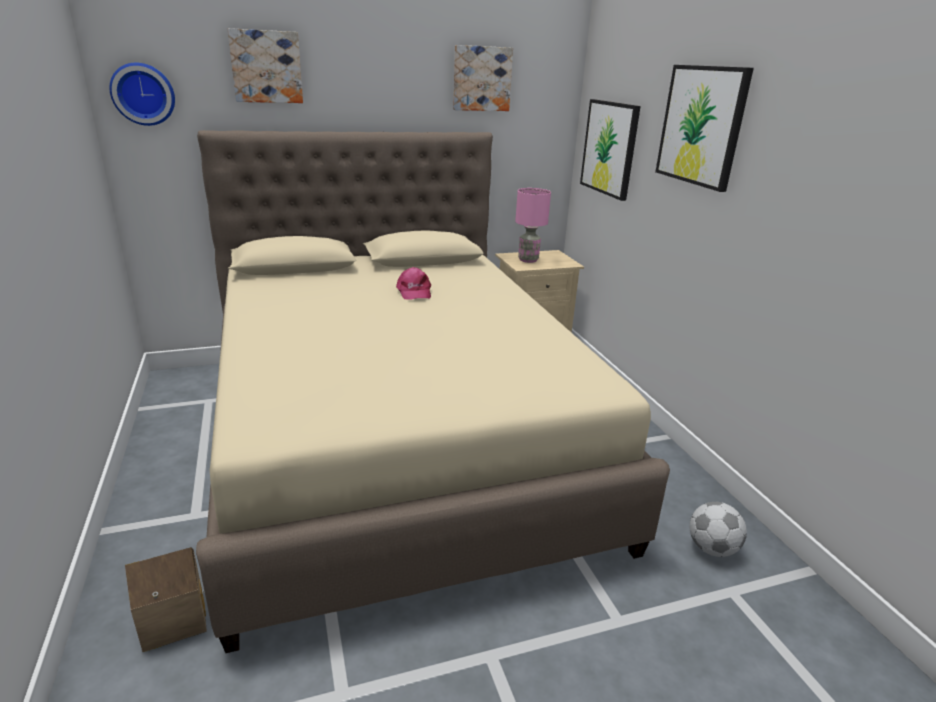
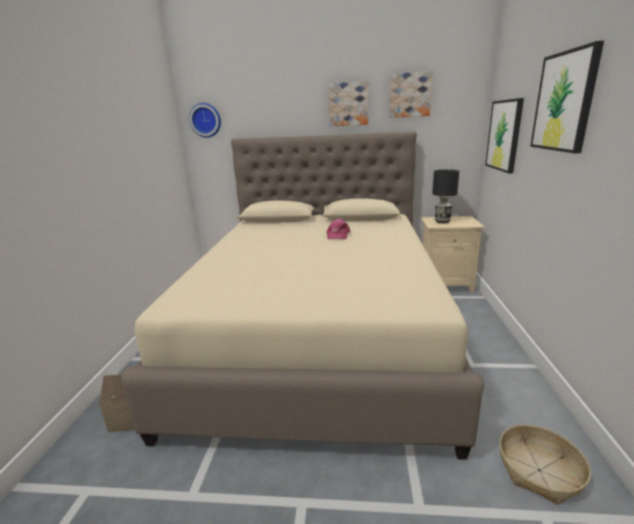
camera: 25 degrees right, 5 degrees down
picture [228,28,303,103] -> picture moved to [328,81,369,126]
pink table lamp [515,188,551,263] -> black table lamp [432,170,459,223]
football [689,502,747,557] -> basket [499,424,591,505]

